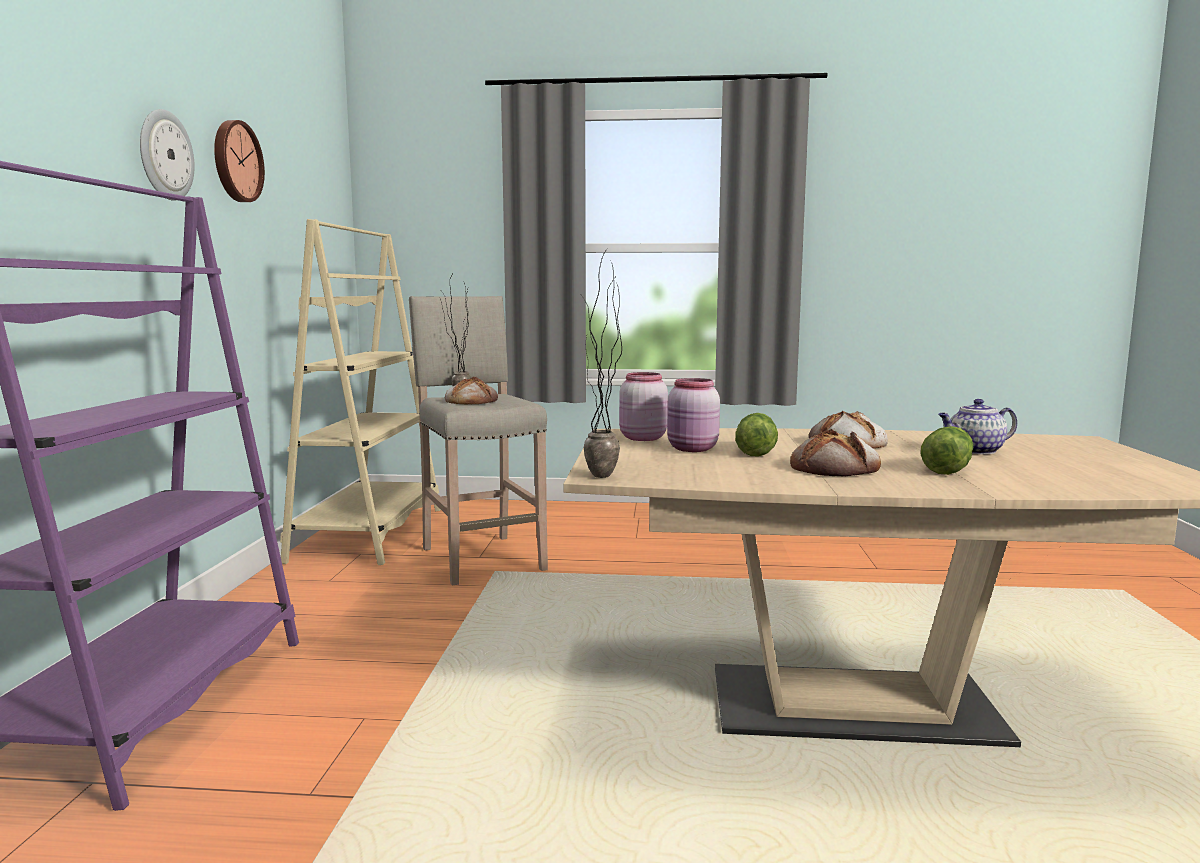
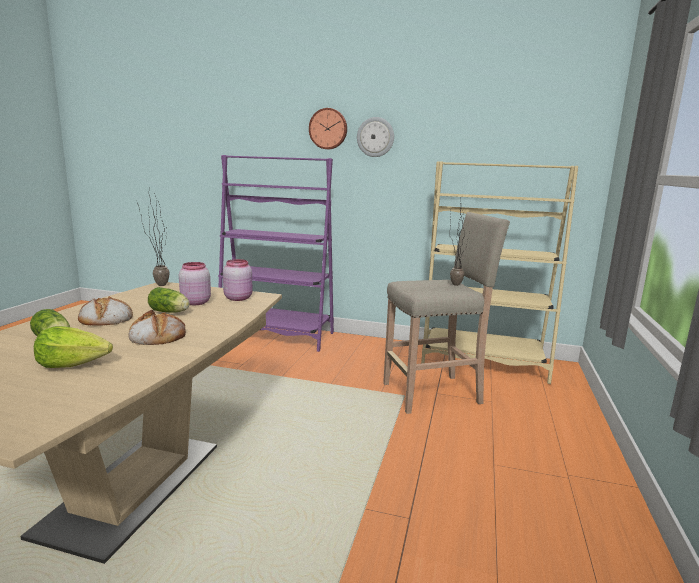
camera: 100 degrees right, 5 degrees up
wall clock [214,120,265,202] -> wall clock moved to [309,108,347,149]
bread [445,377,498,404] -> none
teapot [938,399,1017,454] -> lettuce [34,326,113,368]

